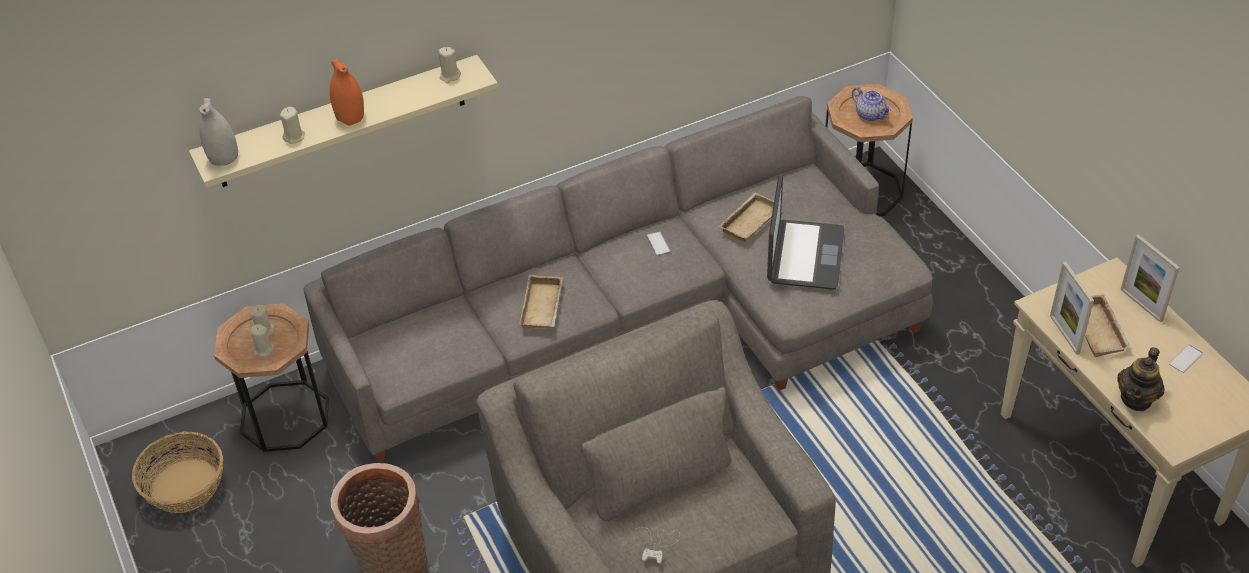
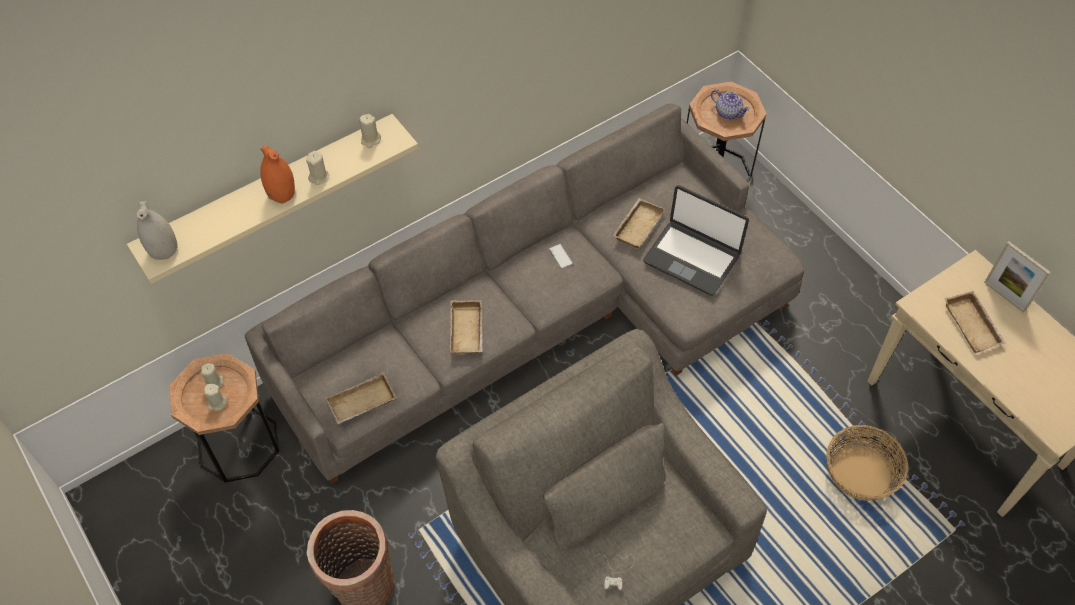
camera: 10 degrees left, 10 degrees up
basket [132,431,223,513] -> basket moved to [827,425,908,501]
beige candle [280,107,305,144] -> beige candle moved to [306,151,329,185]
laptop [767,174,844,290] -> laptop turned 120 degrees clockwise [643,185,749,295]
picture frame [1050,262,1094,355] -> none
teapot [1117,347,1165,411] -> none
phone [1169,345,1203,373] -> none
none -> beige tray [326,372,397,424]

